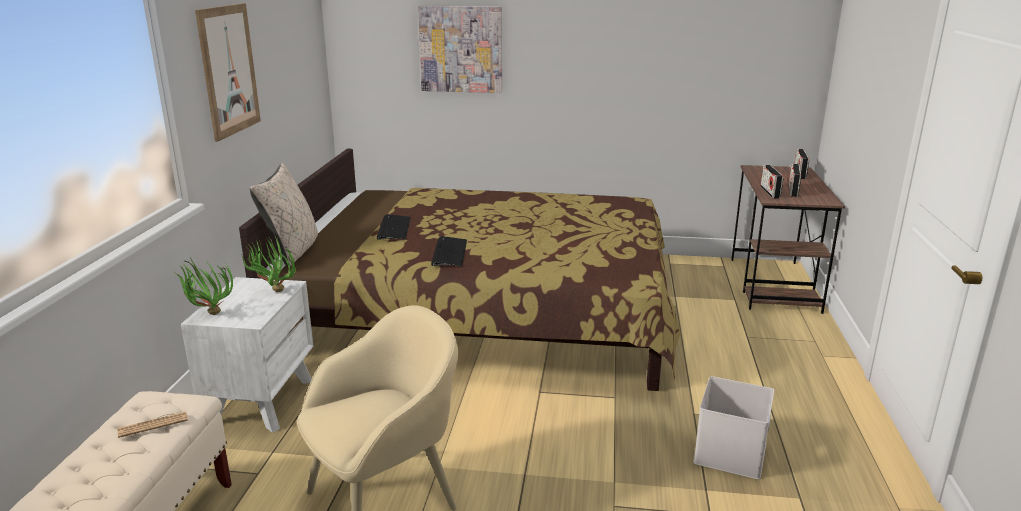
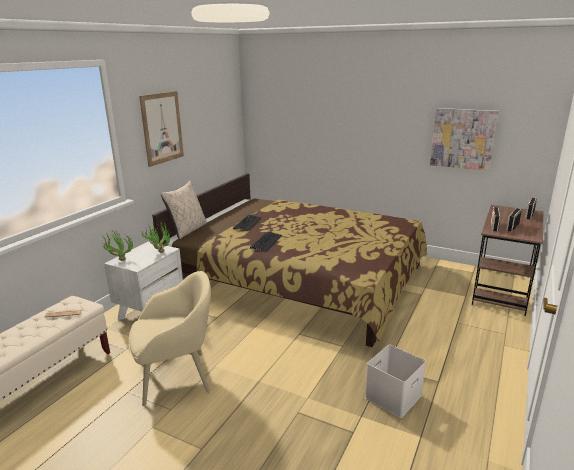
camera: 20 degrees right, 0 degrees up
picture [418,6,502,93] -> picture moved to [430,108,499,171]

